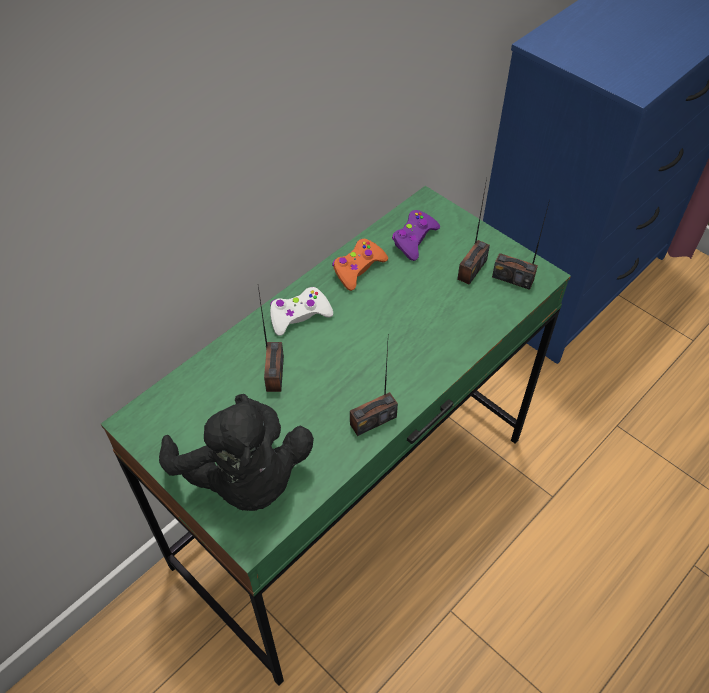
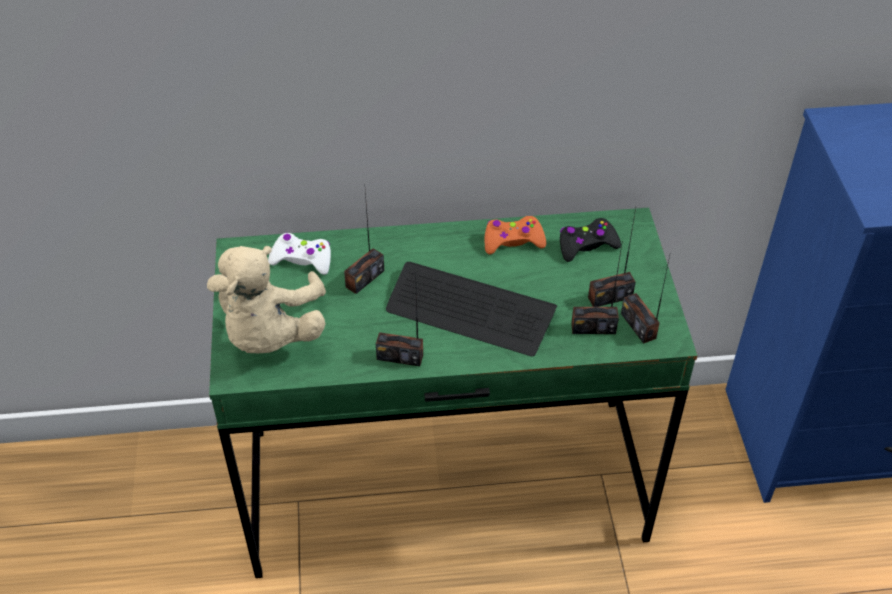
camera: 40 degrees right, 5 degrees down
black plush toy [159,394,314,511] -> beige plush toy [207,246,326,353]
white game controller [270,287,333,336] -> white game controller moved to [268,233,331,275]
purple game controller [392,210,440,261] -> black game controller [560,218,621,262]
none -> keyboard [386,262,557,356]
none -> radio [571,240,623,334]

